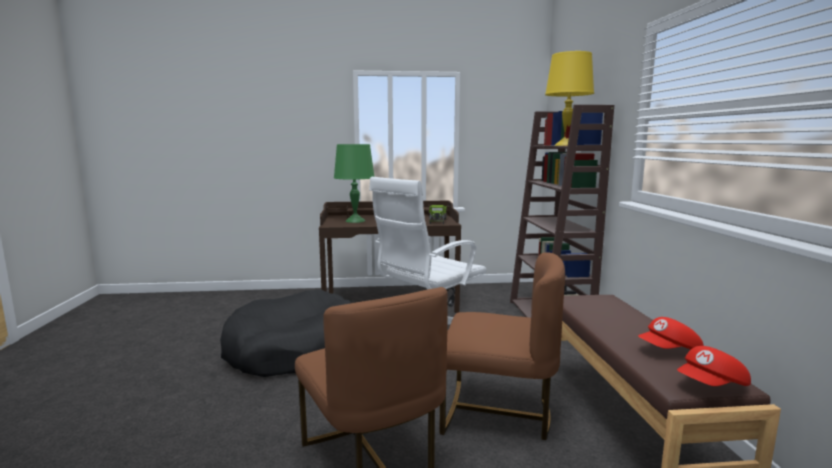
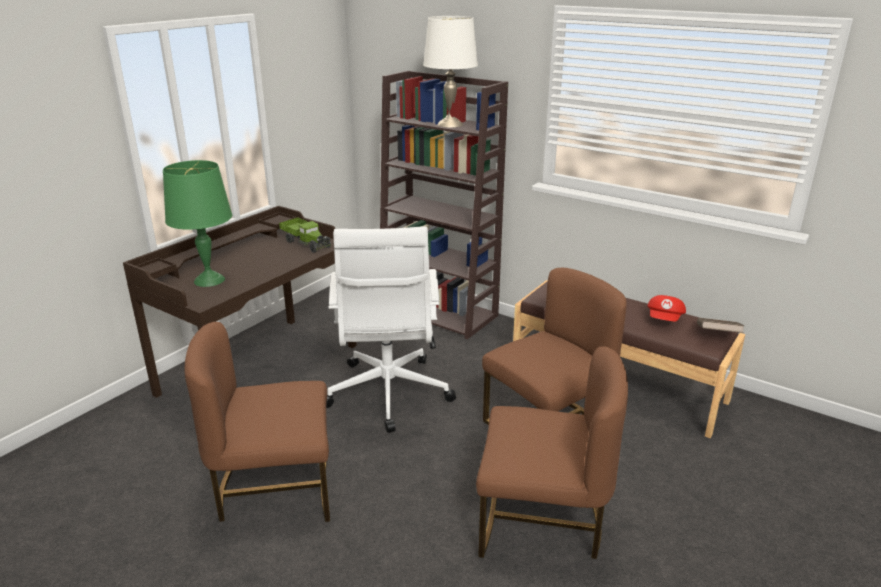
camera: 50 degrees left, 15 degrees up
black dog bed [220,290,352,377] -> brown chair [184,322,330,522]
yellow table lamp [545,51,594,146] -> white table lamp [423,16,478,128]
red cap [677,346,751,386] -> brown book [697,318,745,333]

